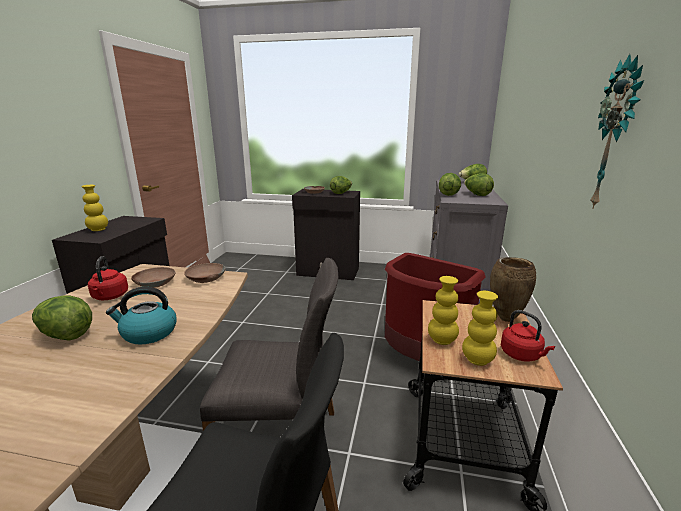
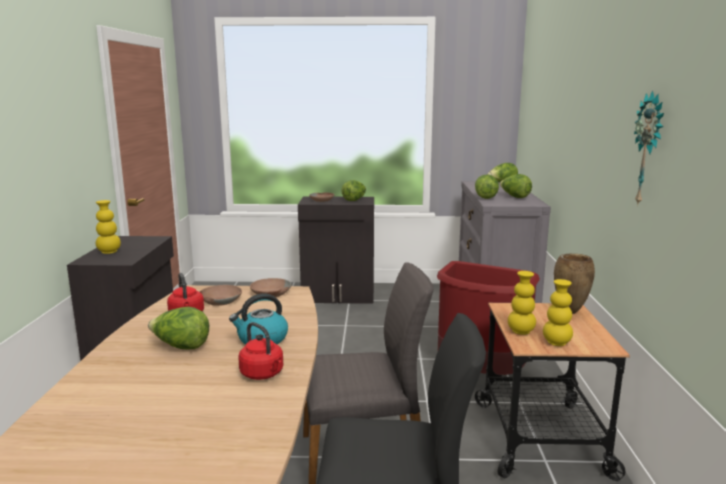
camera: 10 degrees left, 5 degrees down
red kettle [501,310,555,362] -> red kettle moved to [238,322,283,380]

